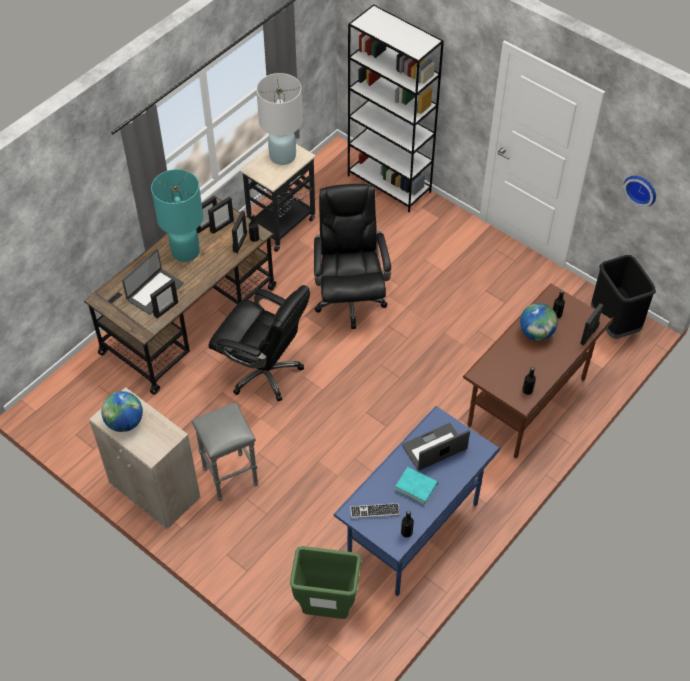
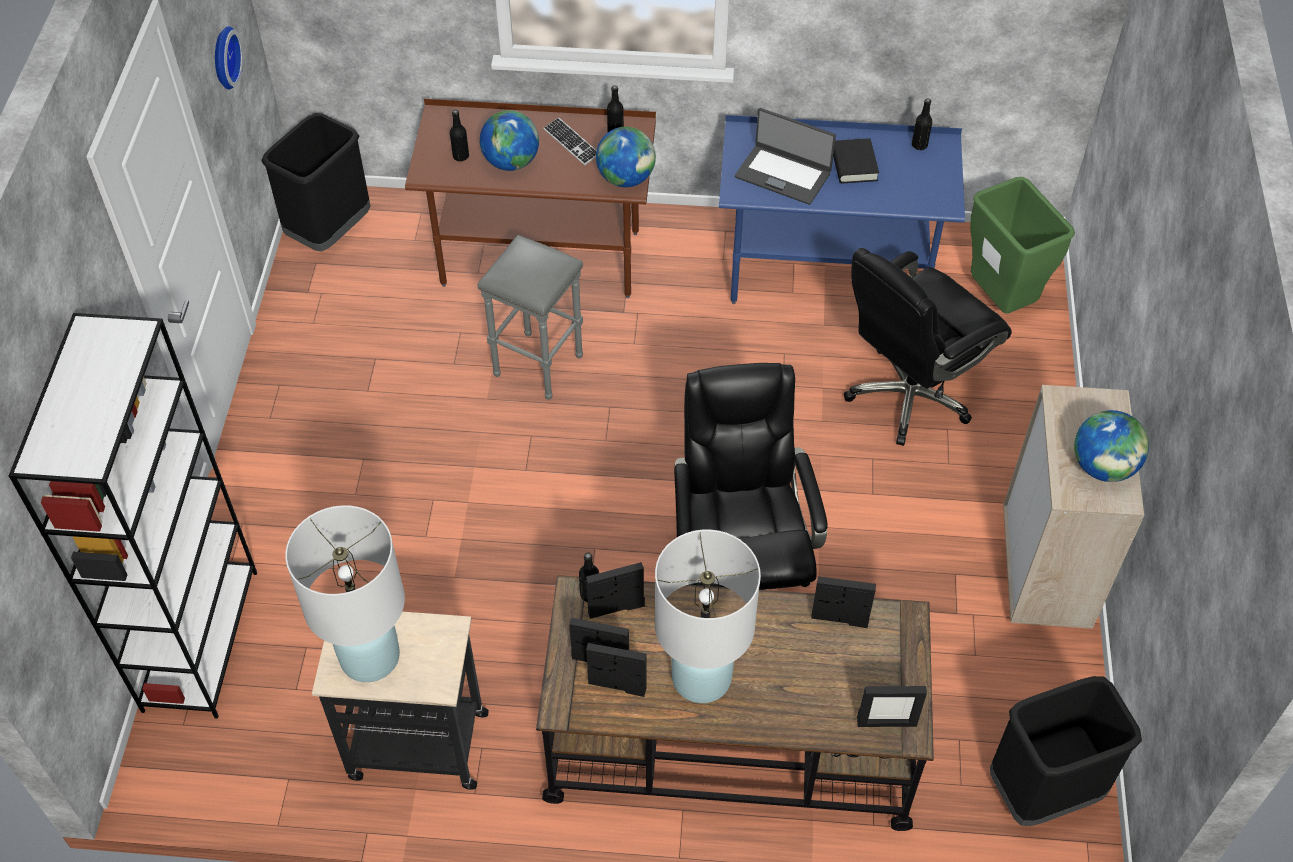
camera: 125 degrees left, 0 degrees up
laptop [122,249,183,315] -> none
turquoise table lamp [151,169,203,262] -> white table lamp [655,530,761,703]
grey stool [192,402,258,501] -> grey stool moved to [477,235,583,400]
black office chair [314,184,391,329] -> black office chair moved to [844,248,1012,446]
keyboard [350,503,400,518] -> keyboard moved to [543,117,597,165]
turquoise book [395,467,438,505] -> black book [833,138,879,183]
picture frame [580,303,603,346] -> picture frame moved to [857,686,927,727]
none -> globe [596,127,656,187]
none -> black trash can [990,676,1142,826]

